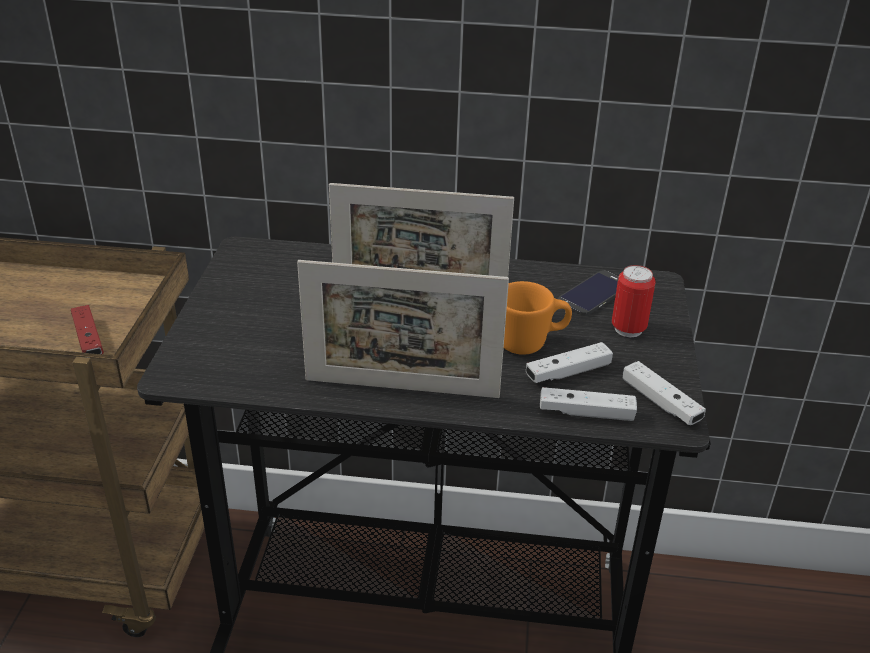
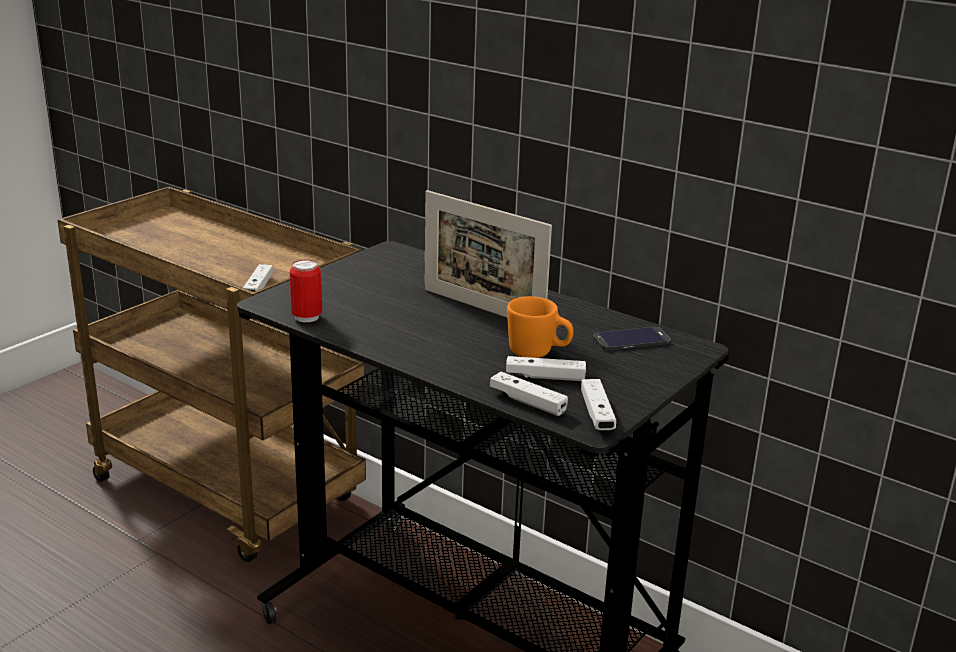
camera: 30 degrees right, 10 degrees down
red game controller [71,305,104,354] -> white game controller [243,264,273,292]
picture frame [297,260,509,398] -> none
can [612,265,656,337] -> can moved to [290,260,322,322]

